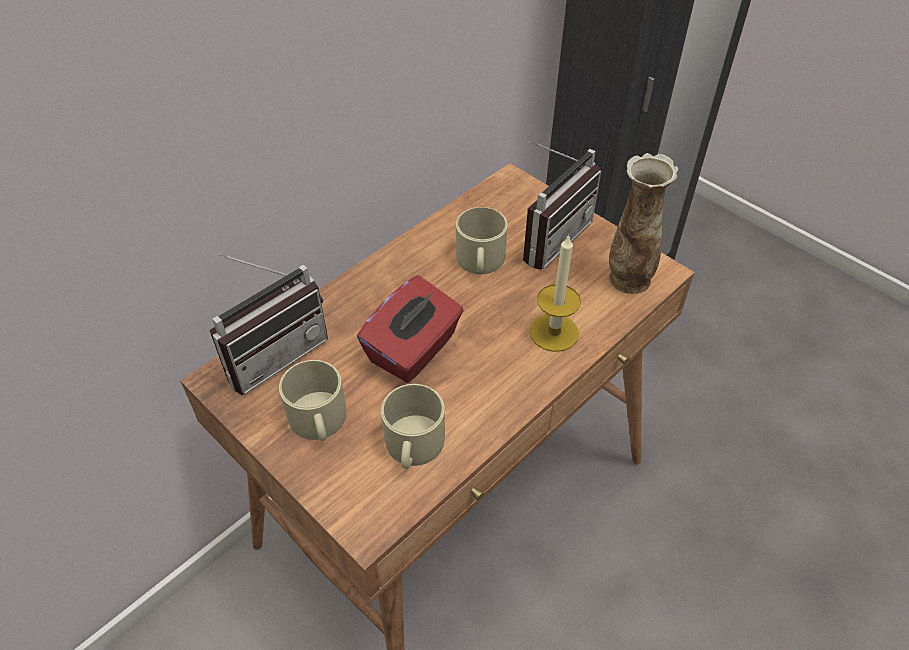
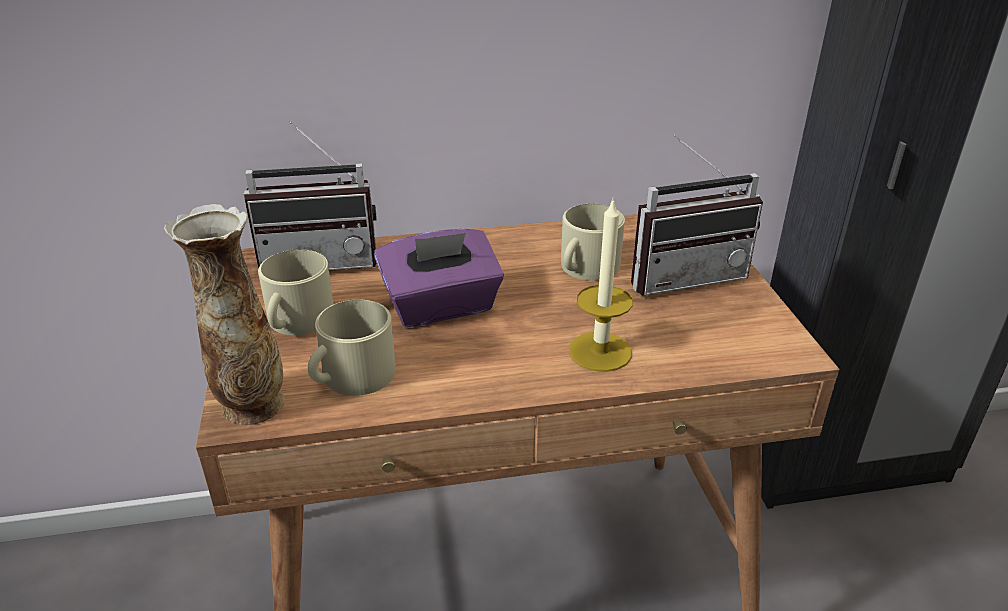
camera: 35 degrees right, 15 degrees down
red tissue box [357,275,464,383] -> purple tissue box [374,229,504,327]
vase [609,153,678,294] -> vase moved to [164,204,285,425]

